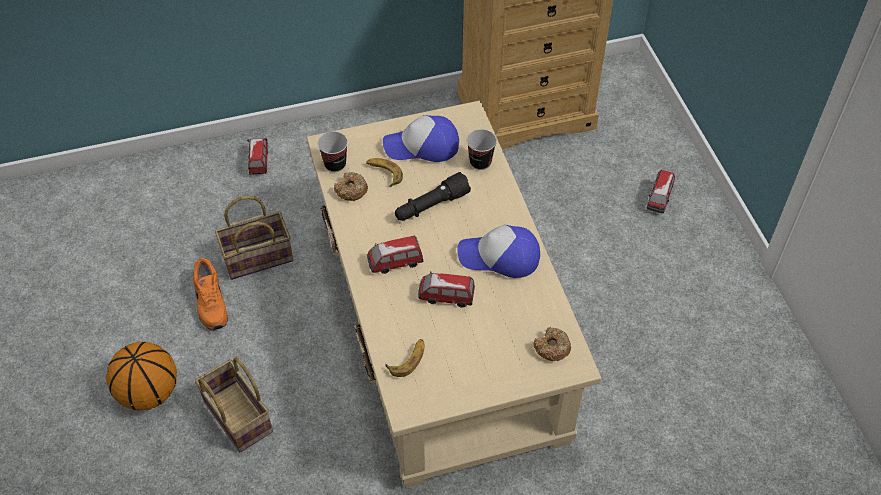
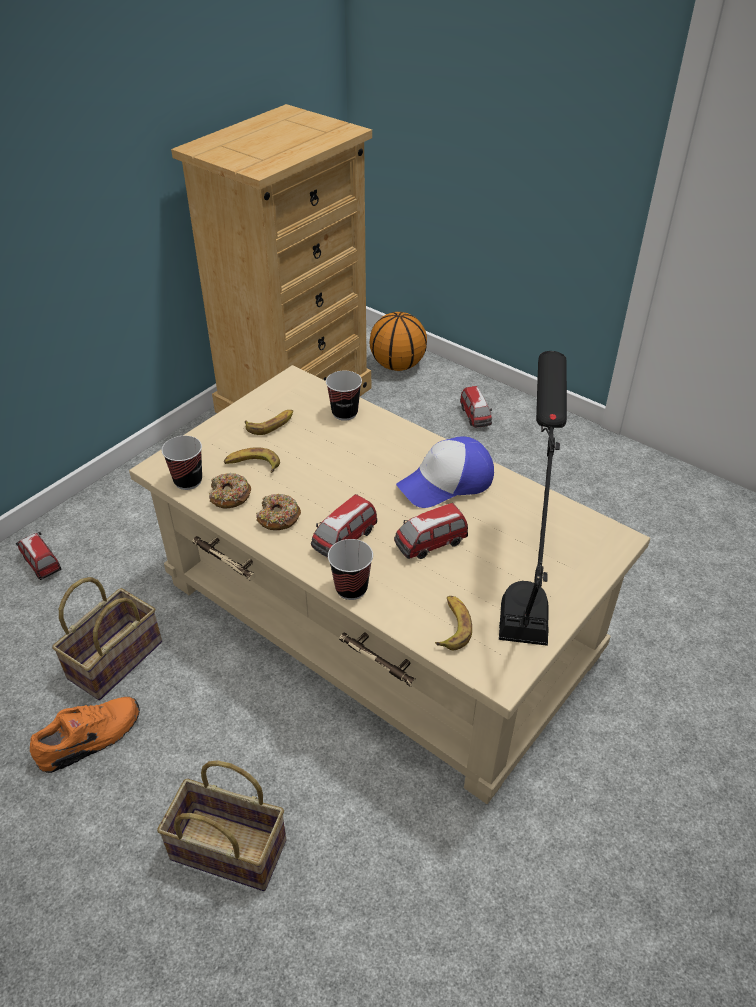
camera: 35 degrees left, 10 degrees down
basketball [106,342,177,410] -> basketball moved to [369,312,427,371]
orange shoe [193,258,228,330] -> orange shoe turned 75 degrees counterclockwise [30,697,140,773]
cap [383,115,459,162] -> banana [245,410,293,435]
black flashlight [395,172,471,221] -> none
donut [533,327,571,361] -> donut moved to [256,494,301,530]
none -> cup [328,539,373,600]
none -> black table lamp [499,351,567,646]

